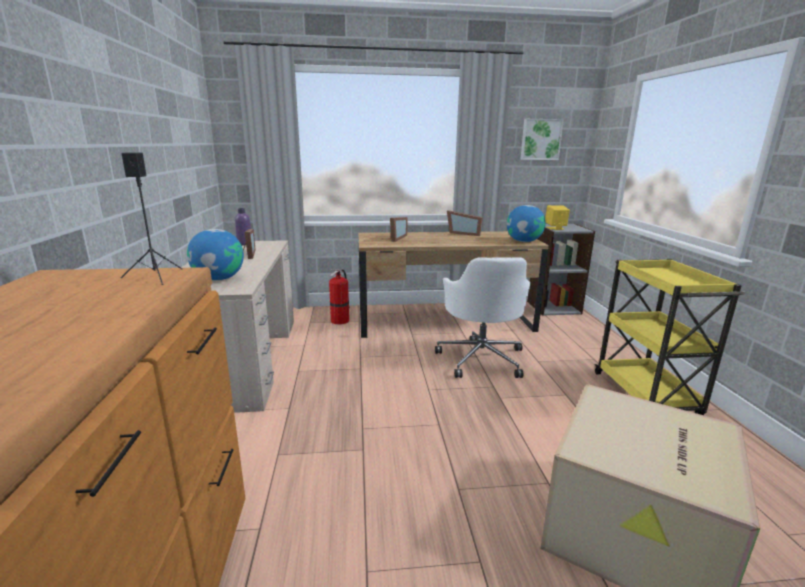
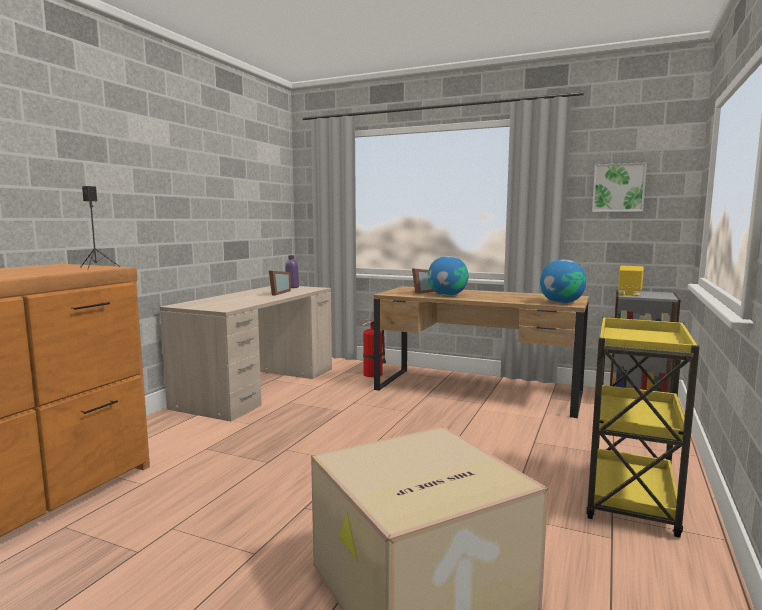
camera: 30 degrees right, 10 degrees down
globe [187,229,244,281] -> globe moved to [428,256,468,296]
white office chair [435,257,530,378] -> none
picture frame [447,210,483,236] -> none

